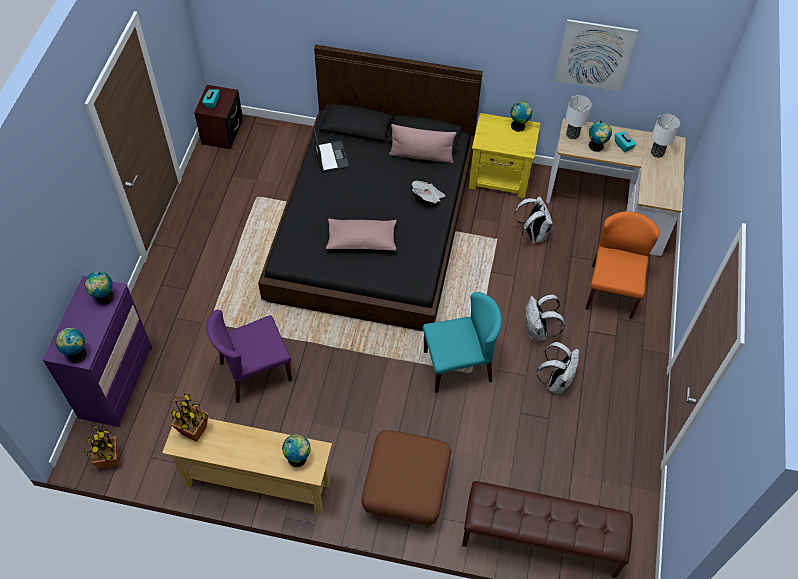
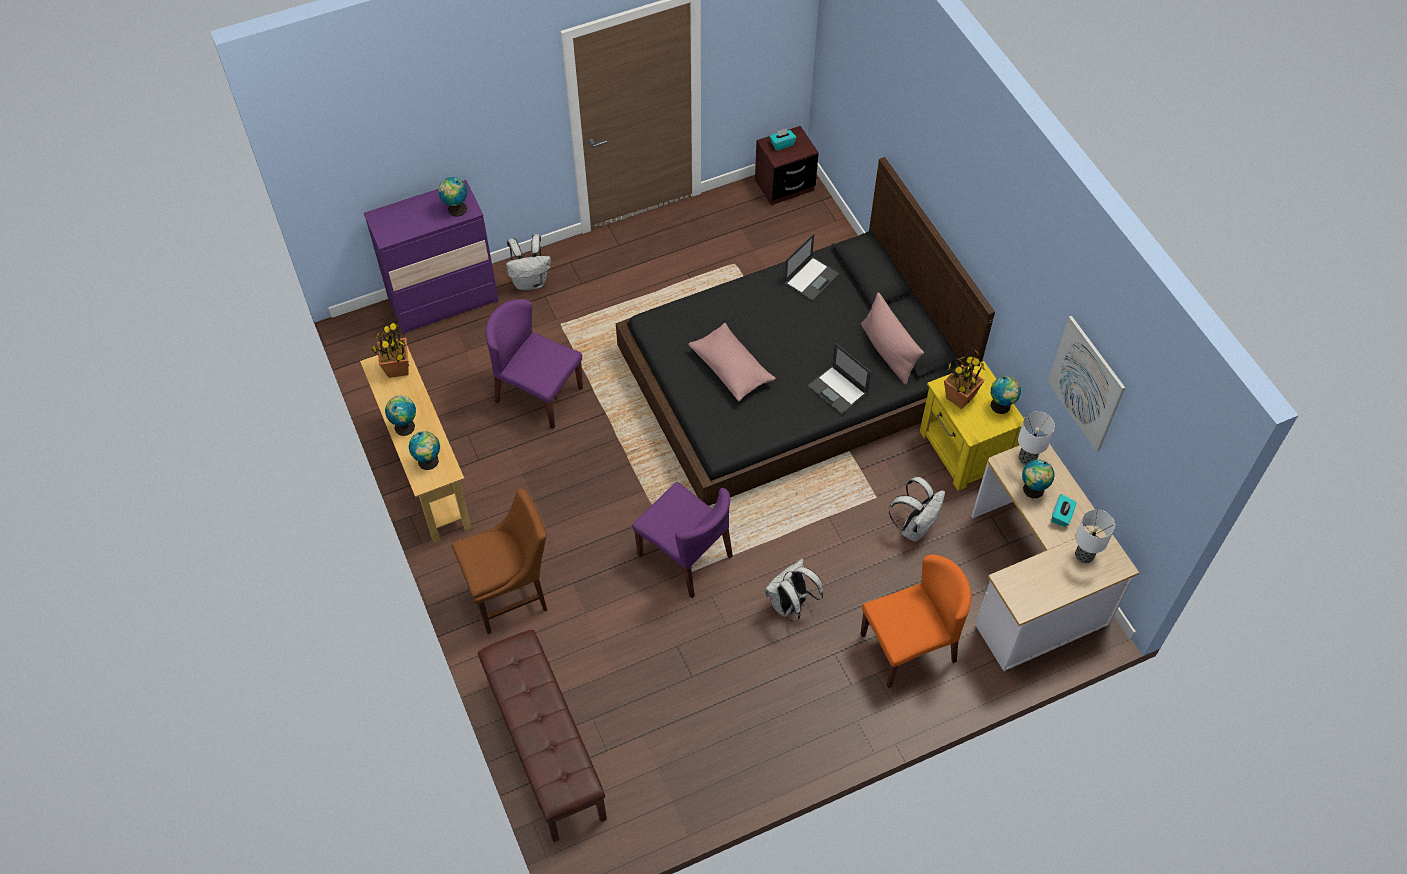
camera: 55 degrees right, 0 degrees up
globe [56,328,87,363] -> globe moved to [385,396,416,436]
potted plant [84,426,119,469] -> potted plant moved to [944,349,985,409]
brown ottoman [361,430,451,528] -> brown chair [452,488,547,634]
newspaper [412,181,445,203] -> laptop [807,343,871,415]
turquoise chair [423,292,502,393] -> purple chair [632,482,733,598]
white backpack [536,342,579,394] -> white backpack moved to [506,234,551,291]

